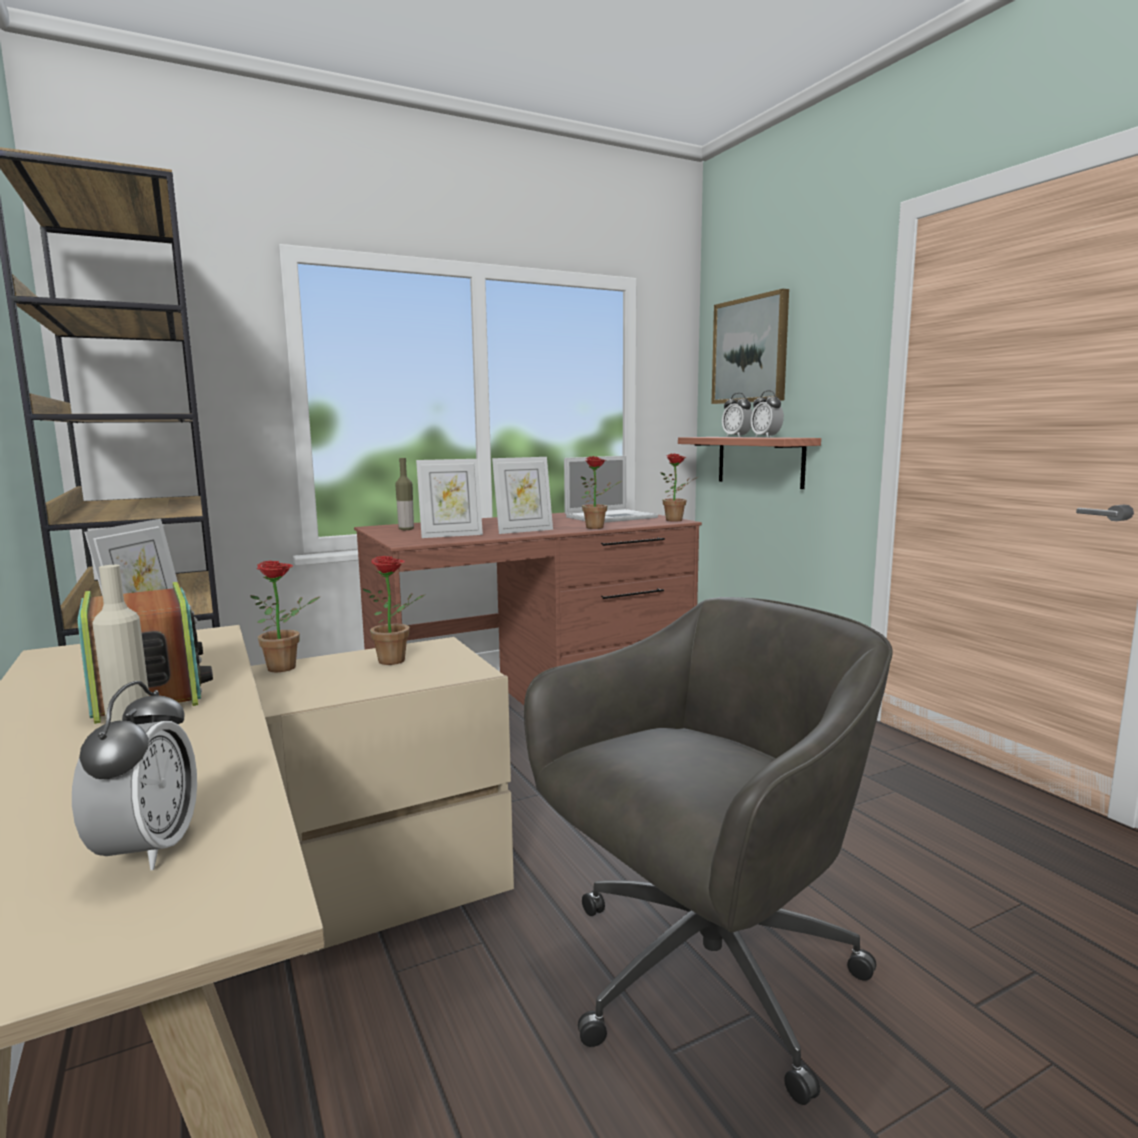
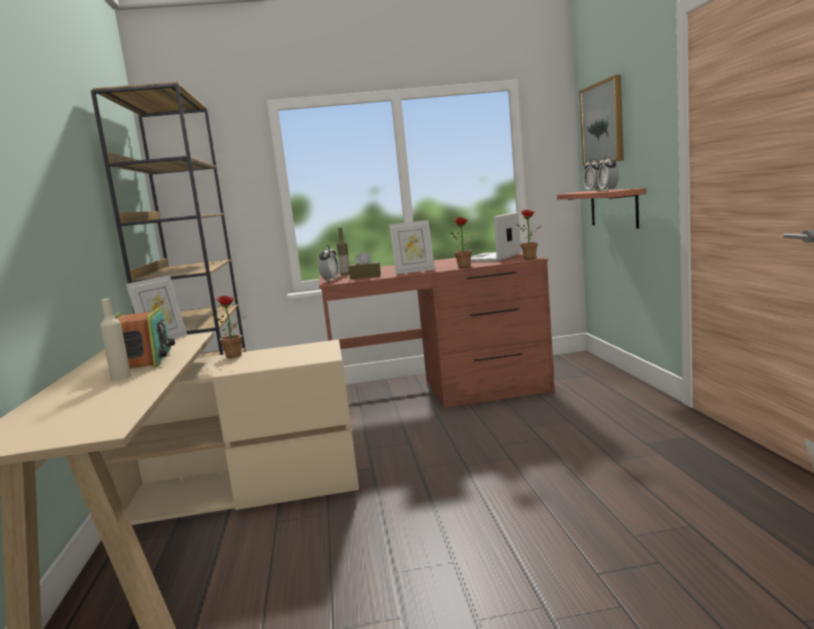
camera: 20 degrees right, 0 degrees up
alarm clock [72,681,197,870] -> alarm clock moved to [318,245,339,281]
potted plant [362,556,426,665] -> none
picture frame [416,459,483,538] -> brown tissue box [348,251,381,279]
grey office chair [524,597,893,1105] -> none
laptop [564,456,658,523] -> laptop turned 135 degrees clockwise [471,212,521,262]

